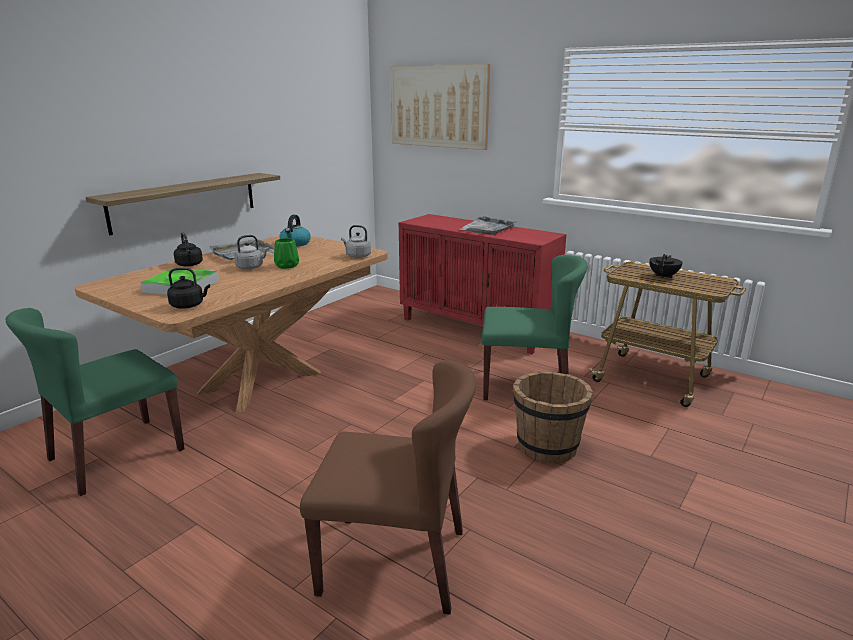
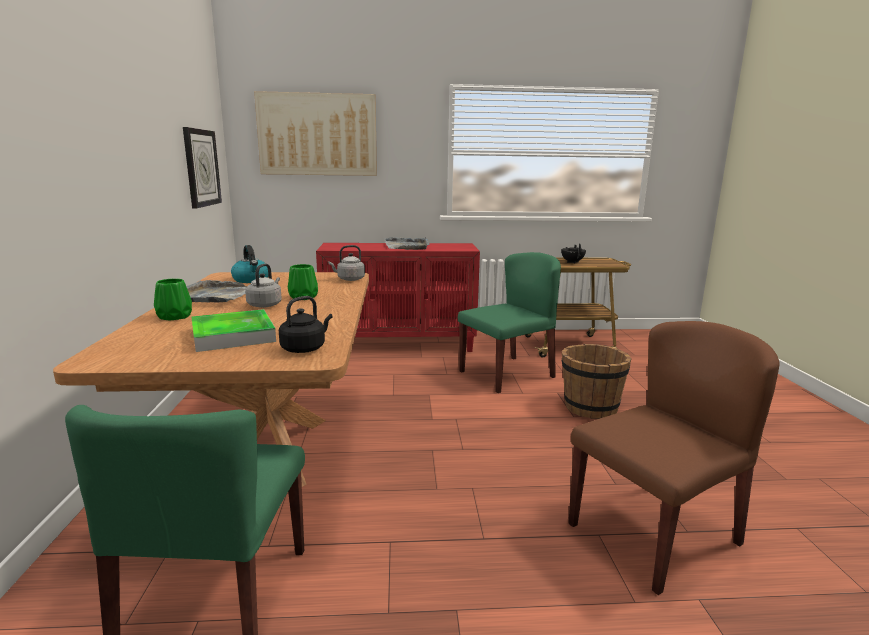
camera: 40 degrees left, 5 degrees down
shelf [86,173,280,235] -> none
black kettle [174,232,203,267] -> green vase [154,279,192,321]
none -> wall clock [183,127,222,208]

